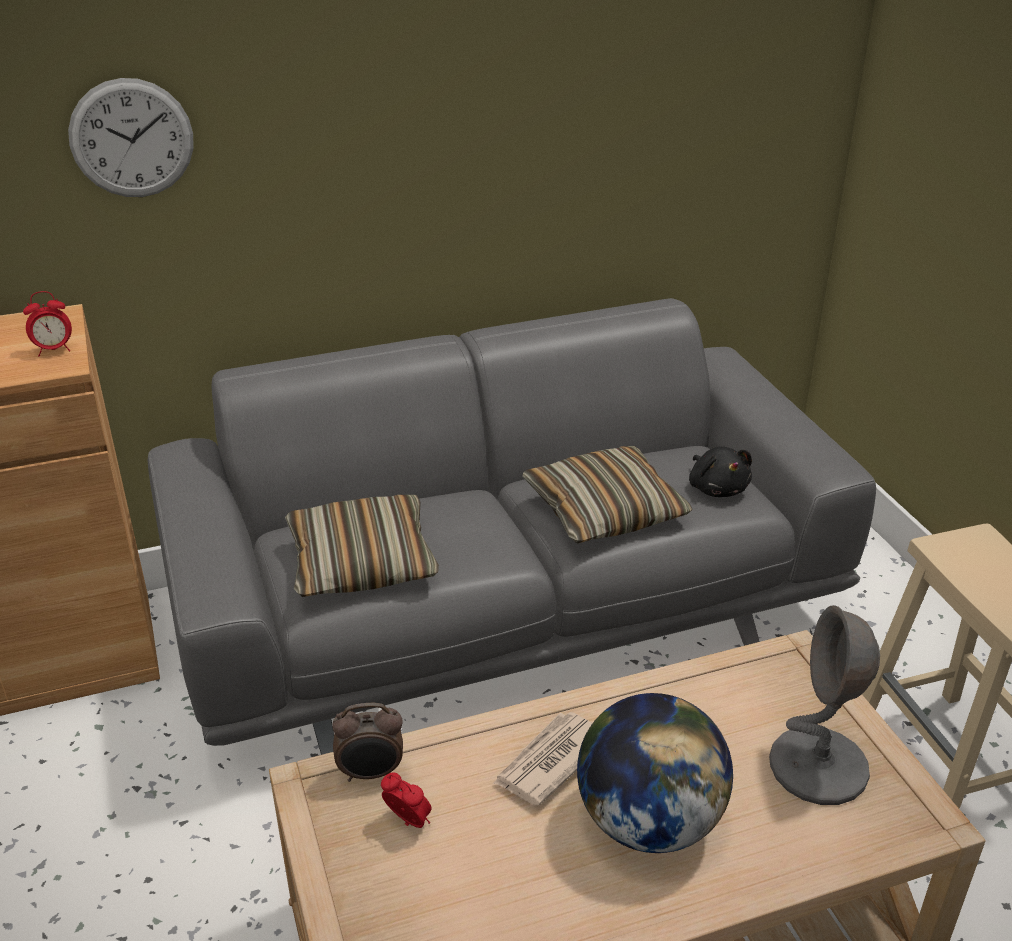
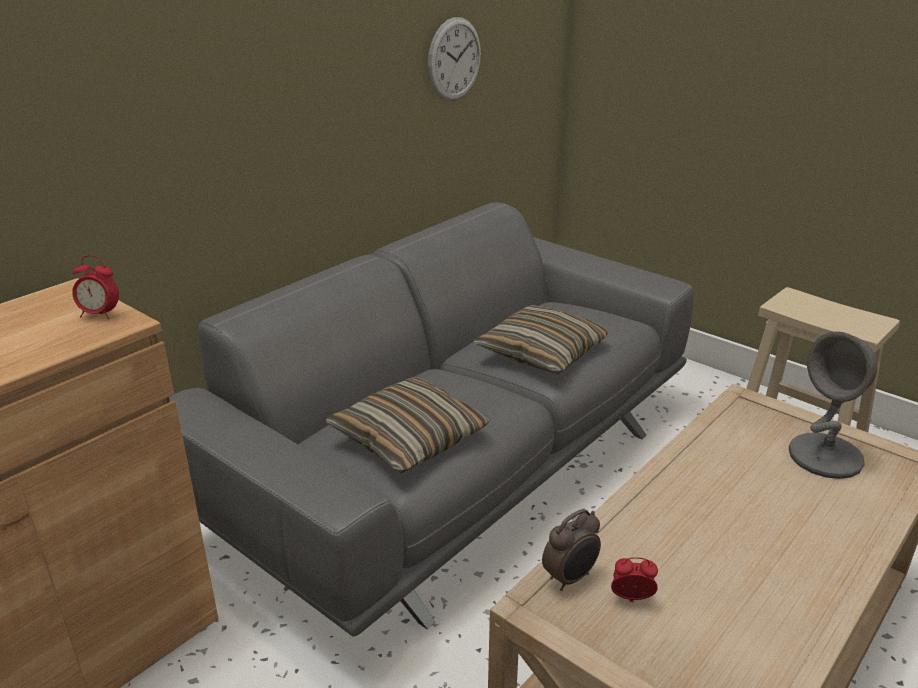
camera: 30 degrees left, 5 degrees down
alarm clock [23,291,72,357] -> alarm clock turned 60 degrees clockwise [72,255,119,319]
wall clock [68,78,194,197] -> wall clock moved to [428,17,481,101]
newspaper [493,712,592,805] -> none
globe [577,693,733,853] -> none
black plush toy [689,446,752,497] -> none

